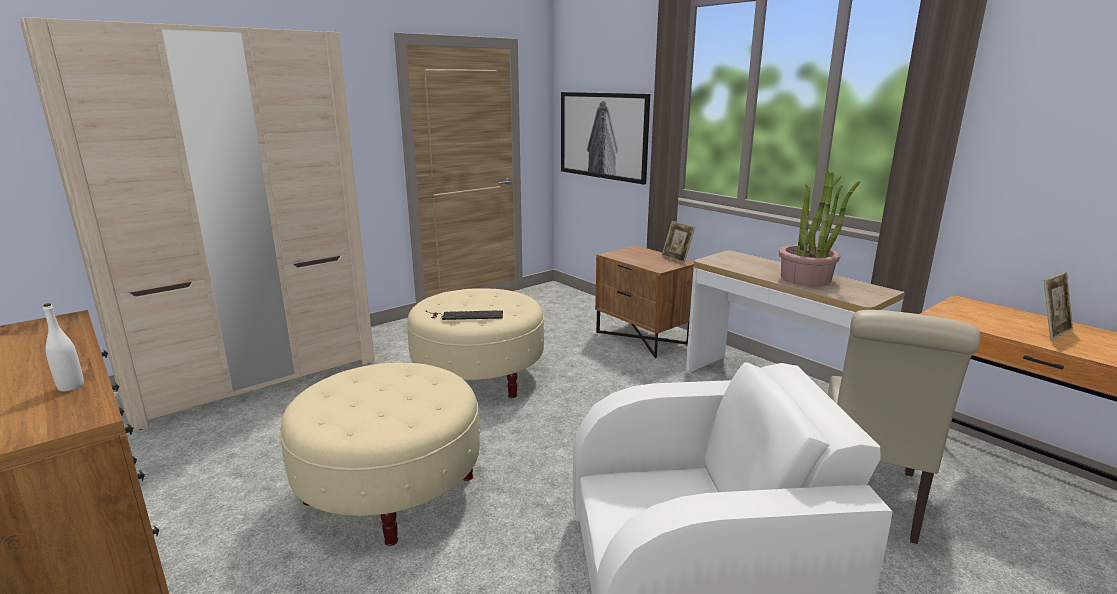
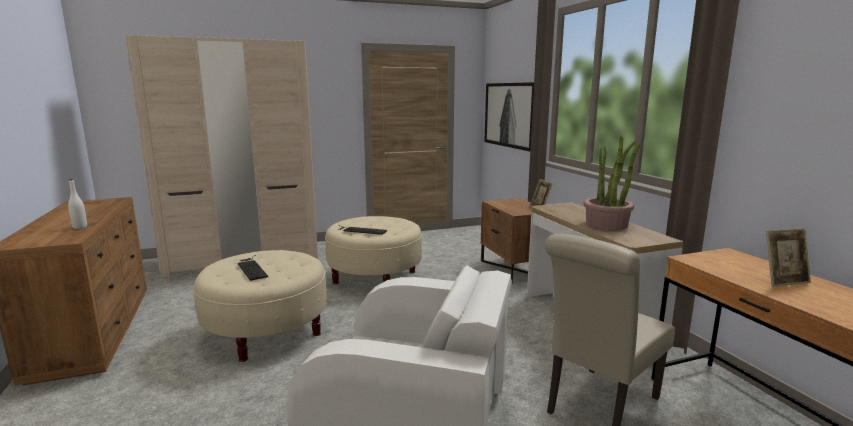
camera: 20 degrees right, 5 degrees down
none -> keyboard [238,255,268,281]

